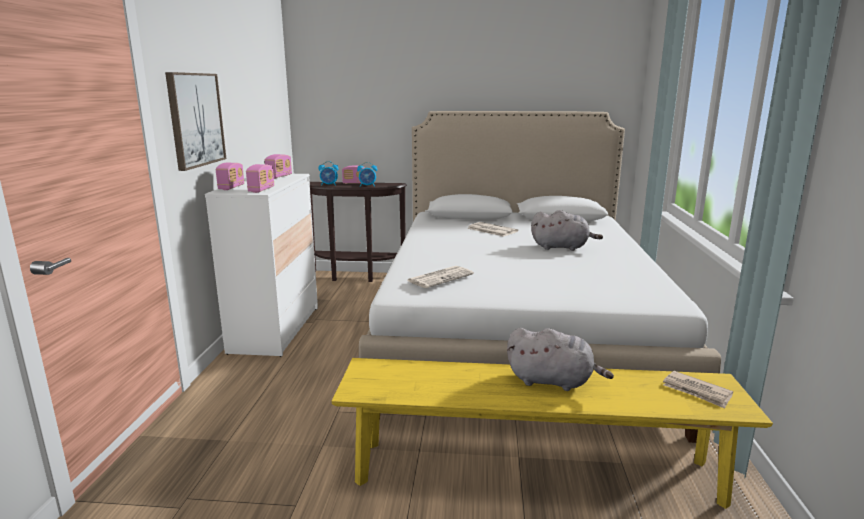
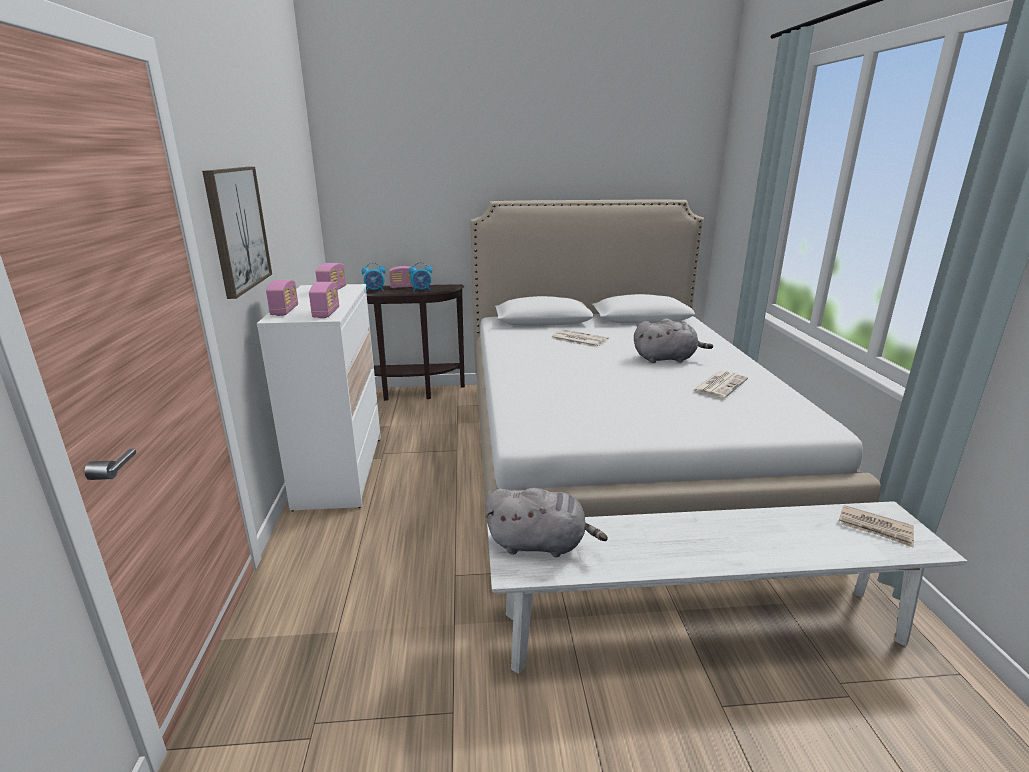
camera: 10 degrees left, 5 degrees up
yellow bench [331,358,773,509] -> white bench [487,501,967,674]
newspaper [407,266,474,288] -> newspaper moved to [692,371,748,399]
grey plush toy [507,328,614,391] -> grey plush toy moved to [486,488,608,557]

